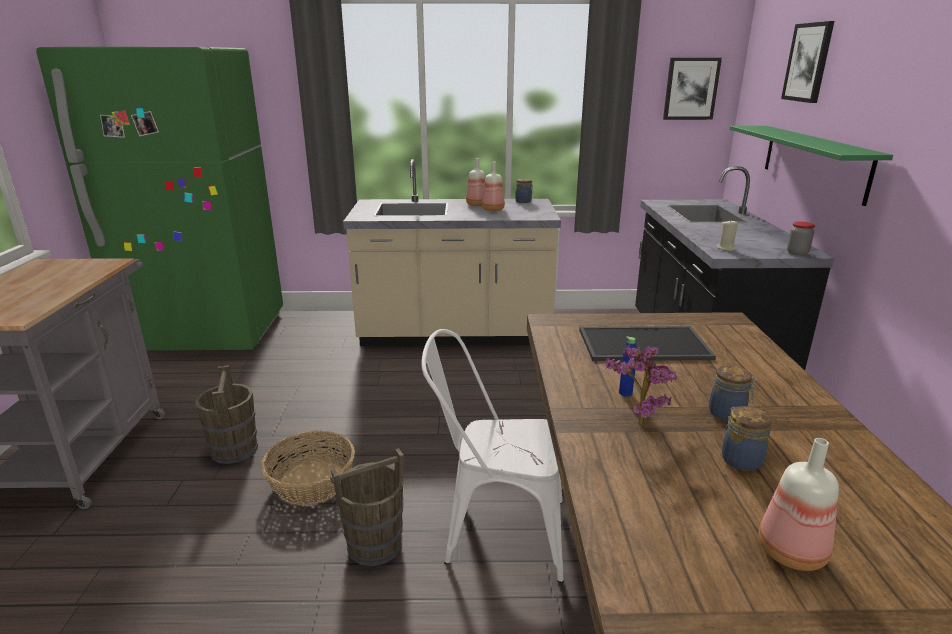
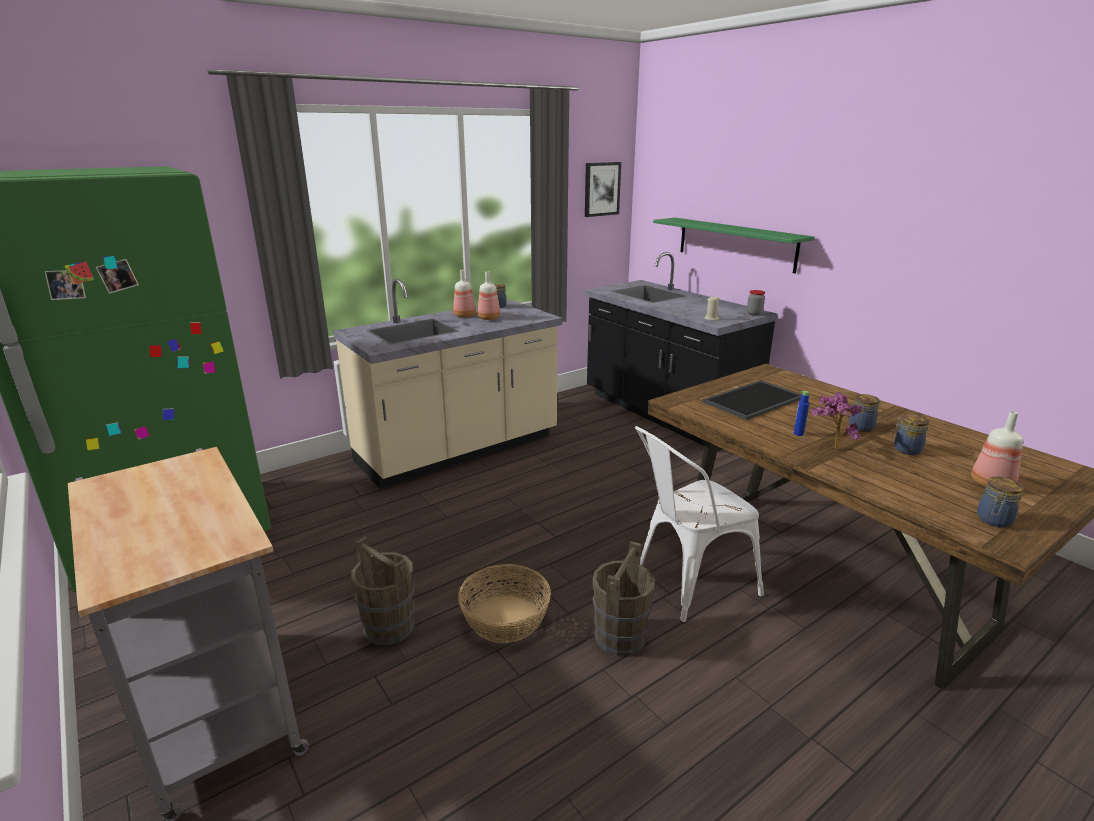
camera: 35 degrees left, 0 degrees up
picture [781,21,834,103] -> none
none -> jar [977,477,1024,528]

